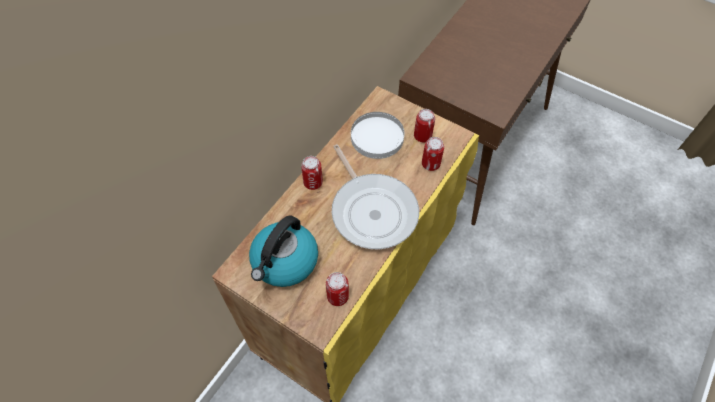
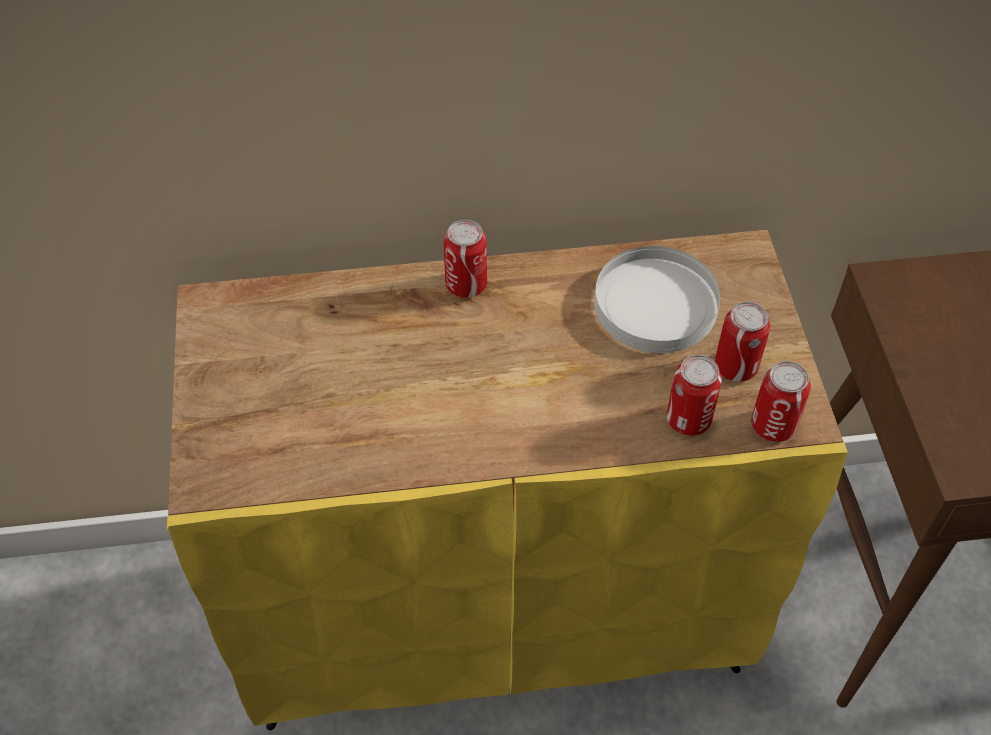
camera: 50 degrees right, 5 degrees down
kettle [249,215,318,287] -> none
can [326,272,349,306] -> can moved to [751,361,811,442]
frying pan [332,144,419,249] -> none

